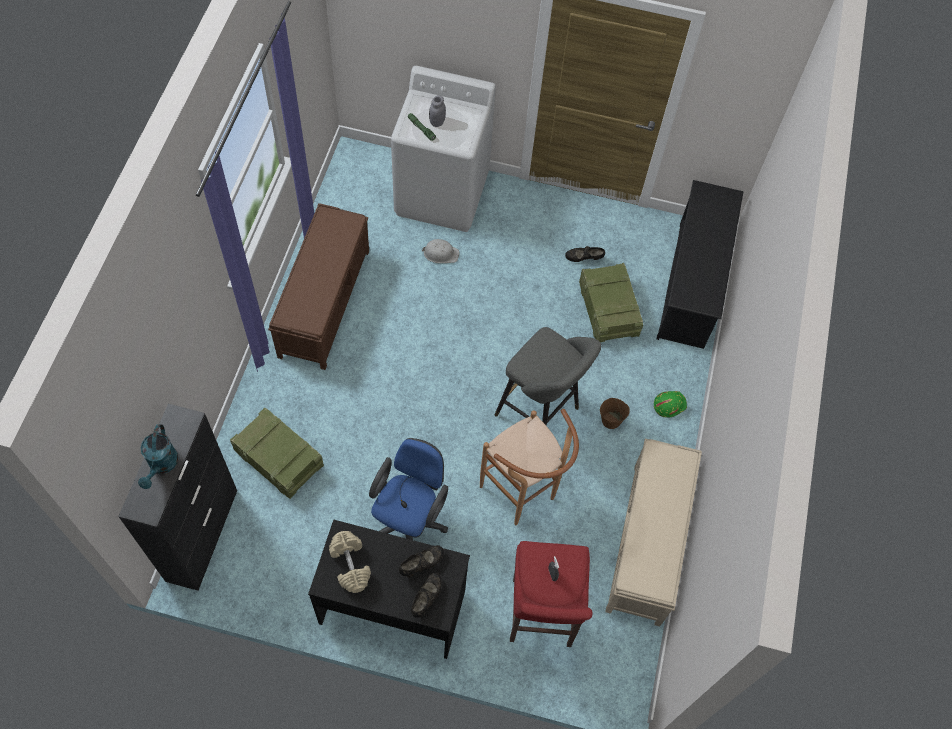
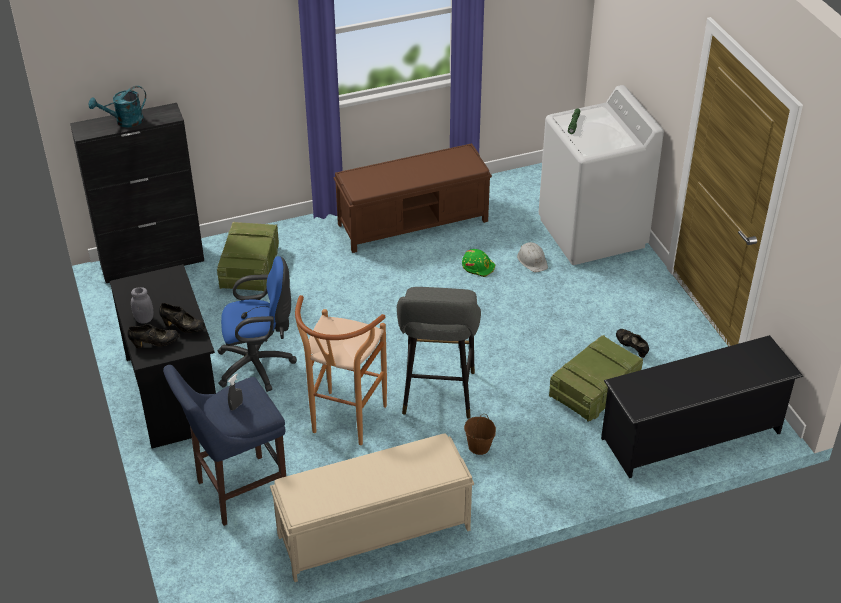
camera: 60 degrees right, 20 degrees down
beige dumbbell [329,531,371,593] -> none
grey jar [429,95,446,127] -> grey jar moved to [131,287,154,323]
red stool [510,541,592,647] -> blue stool [163,365,286,526]
green hard hat [654,391,687,417] -> green hard hat moved to [462,249,495,277]

